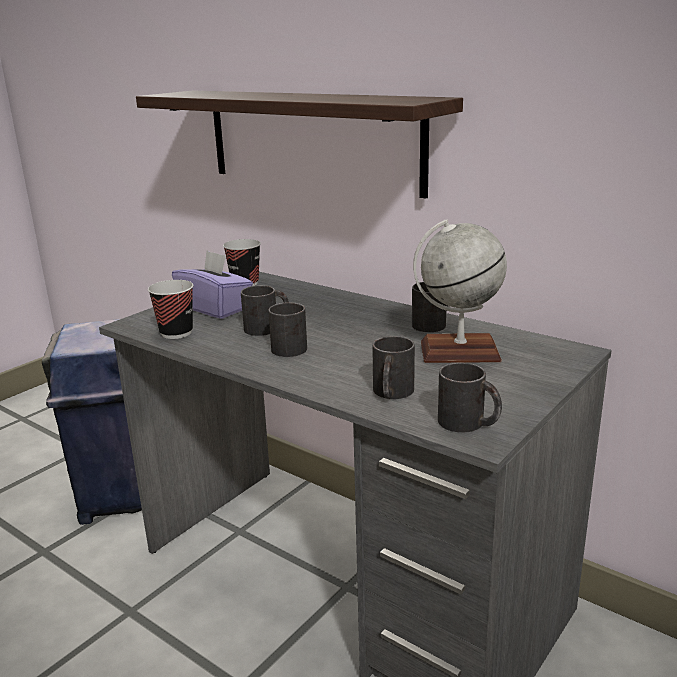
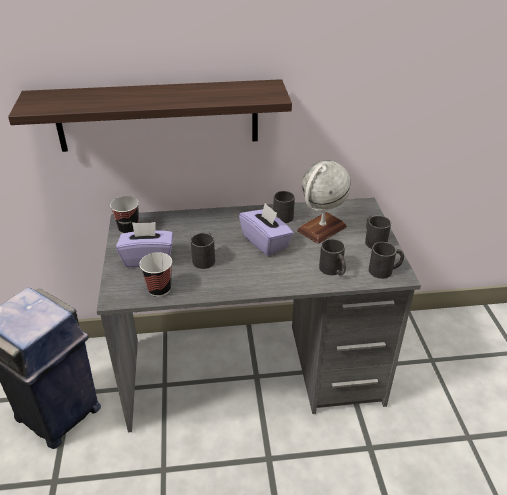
camera: 45 degrees left, 15 degrees up
black mug [268,302,307,357] -> black mug moved to [365,215,391,249]
none -> purple tissue box [239,203,294,256]

